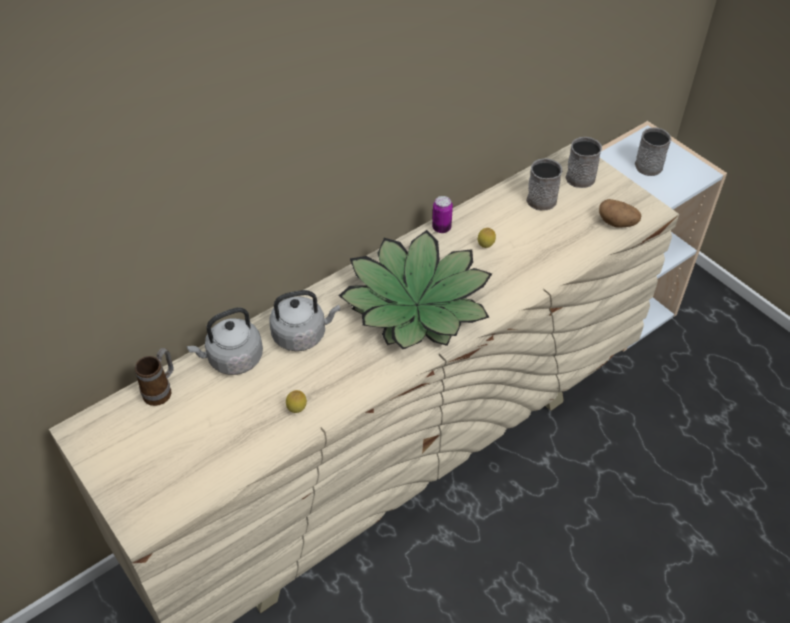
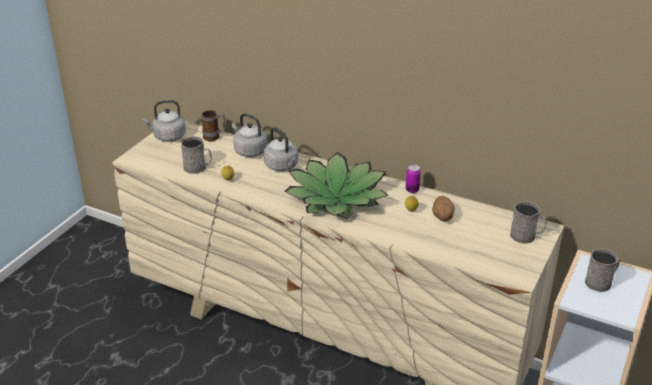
camera: 65 degrees right, 15 degrees down
grey mug [526,158,562,211] -> grey mug moved to [181,136,212,174]
potato [599,199,641,228] -> potato moved to [432,196,455,221]
none -> grey kettle [142,100,186,142]

